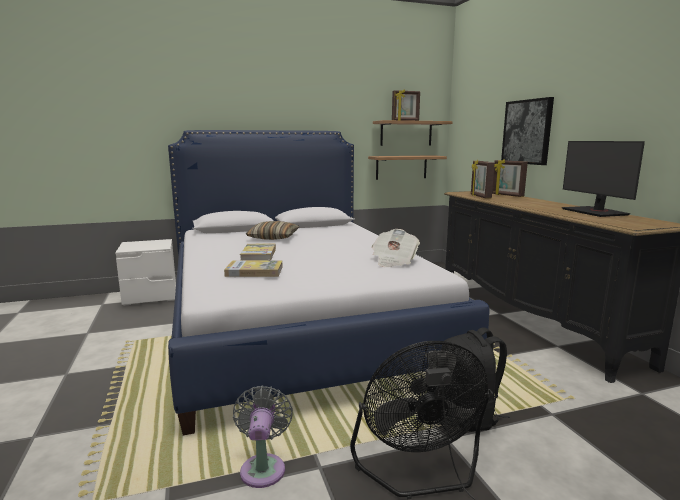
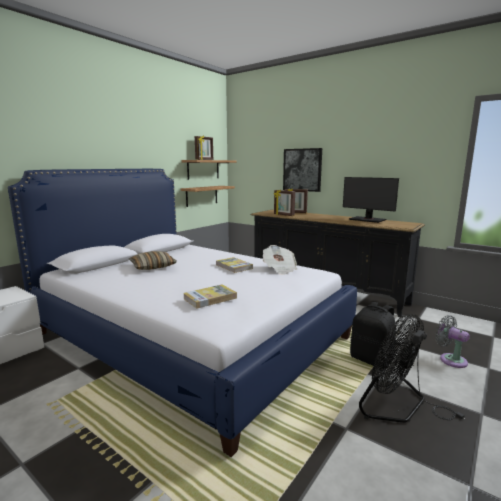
camera: 35 degrees left, 0 degrees up
grey fan [233,385,293,488] -> grey fan moved to [435,315,470,368]
book [240,243,276,260] -> book moved to [216,257,253,273]

